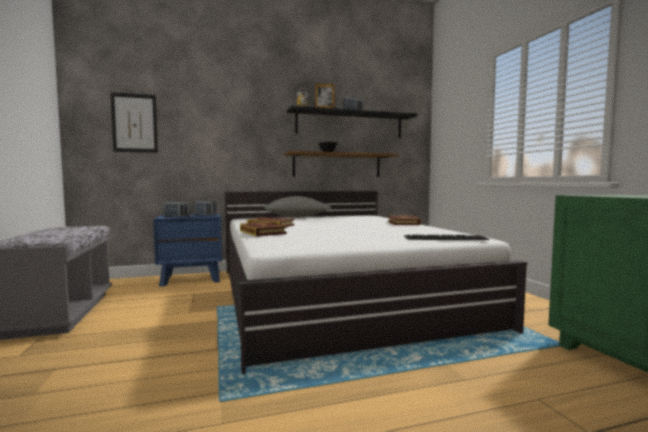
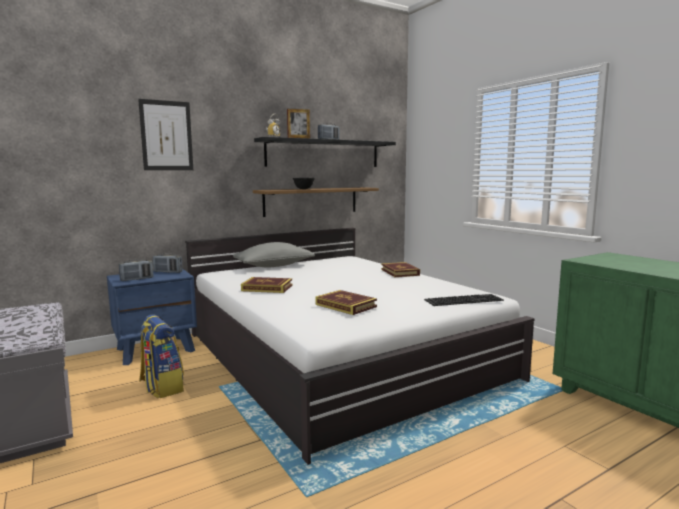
camera: 15 degrees left, 5 degrees up
picture [110,92,158,153] -> picture moved to [138,99,193,170]
book [240,222,287,236] -> book moved to [316,290,377,315]
none -> backpack [139,314,184,398]

